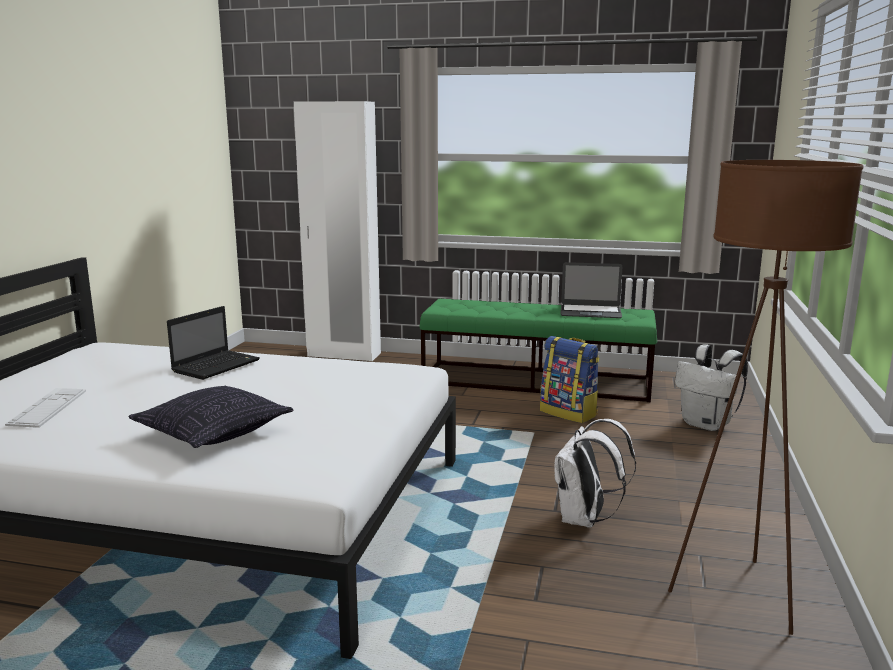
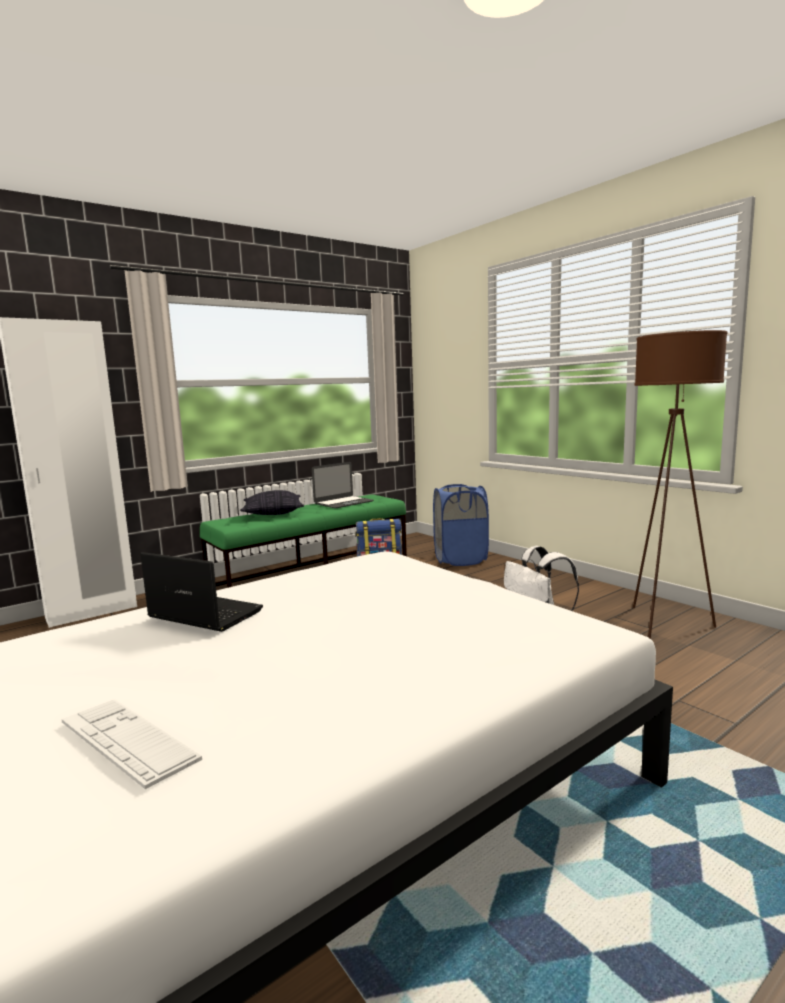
camera: 50 degrees left, 5 degrees down
pillow [128,386,293,448] -> pillow moved to [240,490,304,515]
laptop [167,306,260,380] -> laptop turned 45 degrees counterclockwise [140,552,263,632]
white backpack [675,344,748,431] -> blue laundry basket [433,484,489,566]

